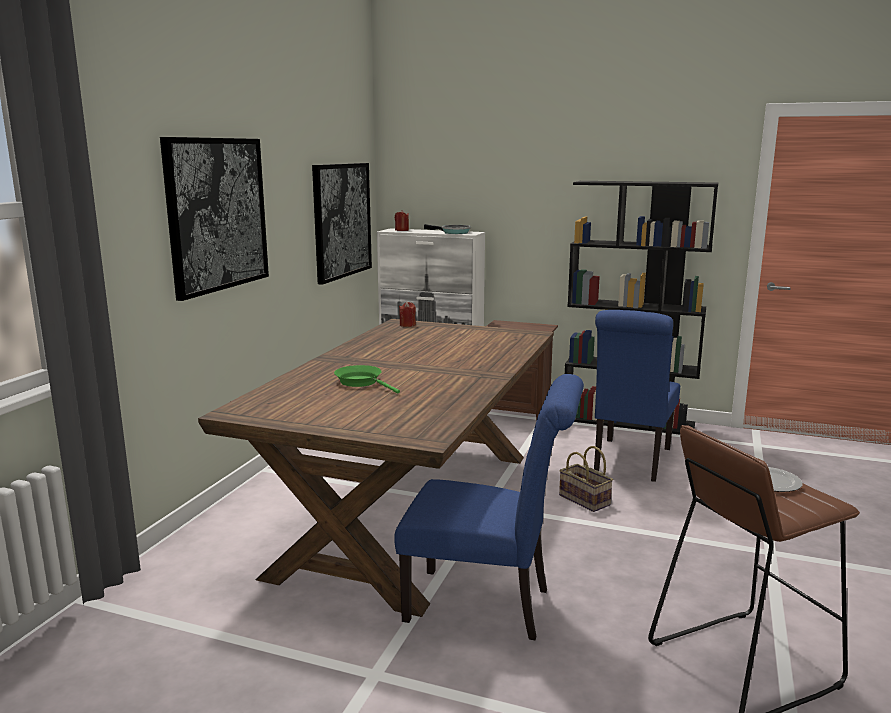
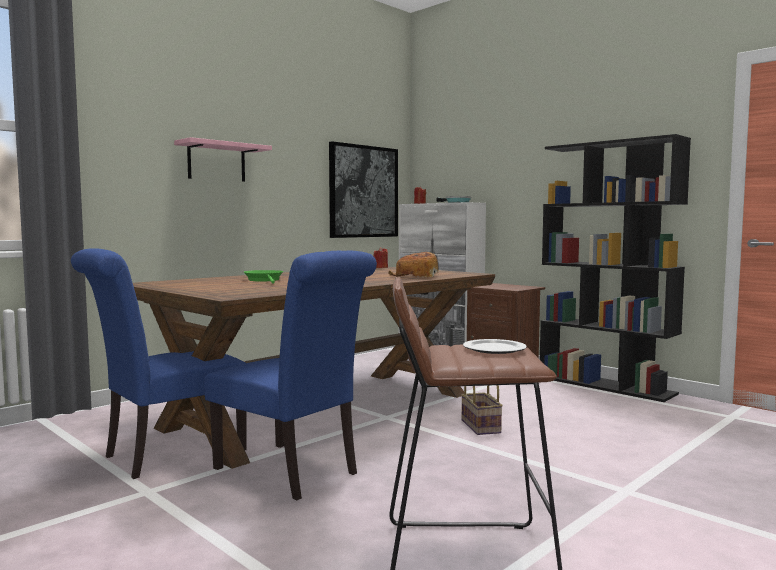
camera: 25 degrees right, 10 degrees down
picture [160,137,269,301] -> pink shelf [174,137,272,182]
blue chair [594,310,680,482] -> blue chair moved to [71,249,246,479]
none -> bread [389,252,438,278]

